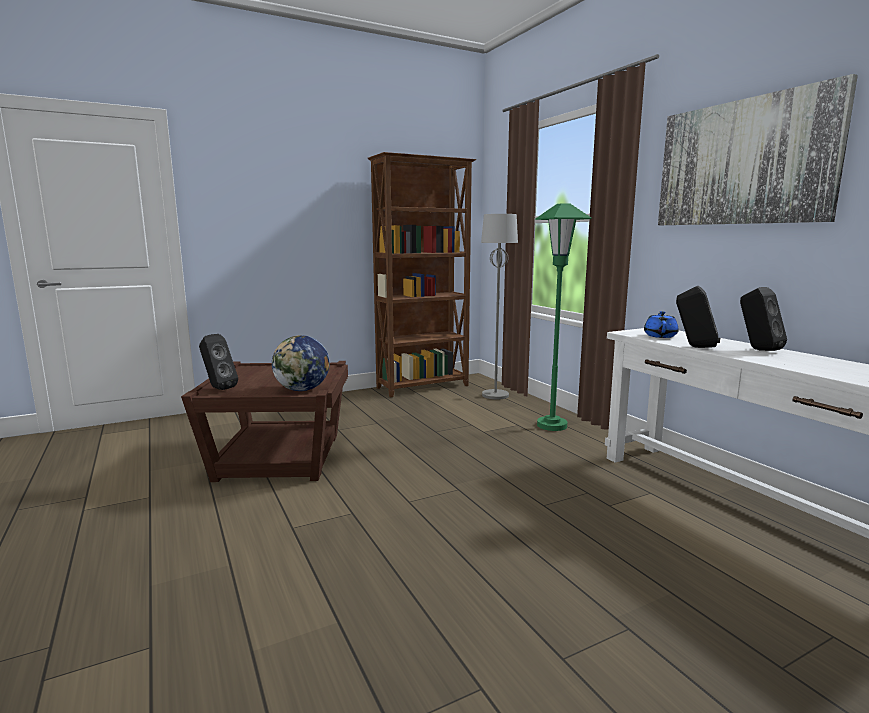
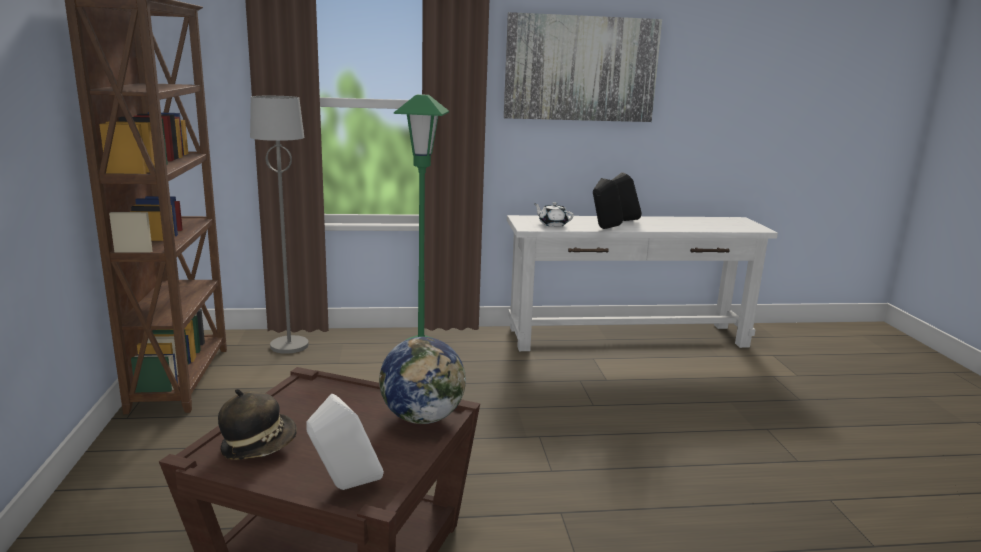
camera: 70 degrees left, 5 degrees up
black speaker [199,334,238,390] -> white speaker [306,394,384,490]
blue teapot [644,311,679,338] -> white teapot [534,202,574,227]
none -> hat [218,389,297,460]

